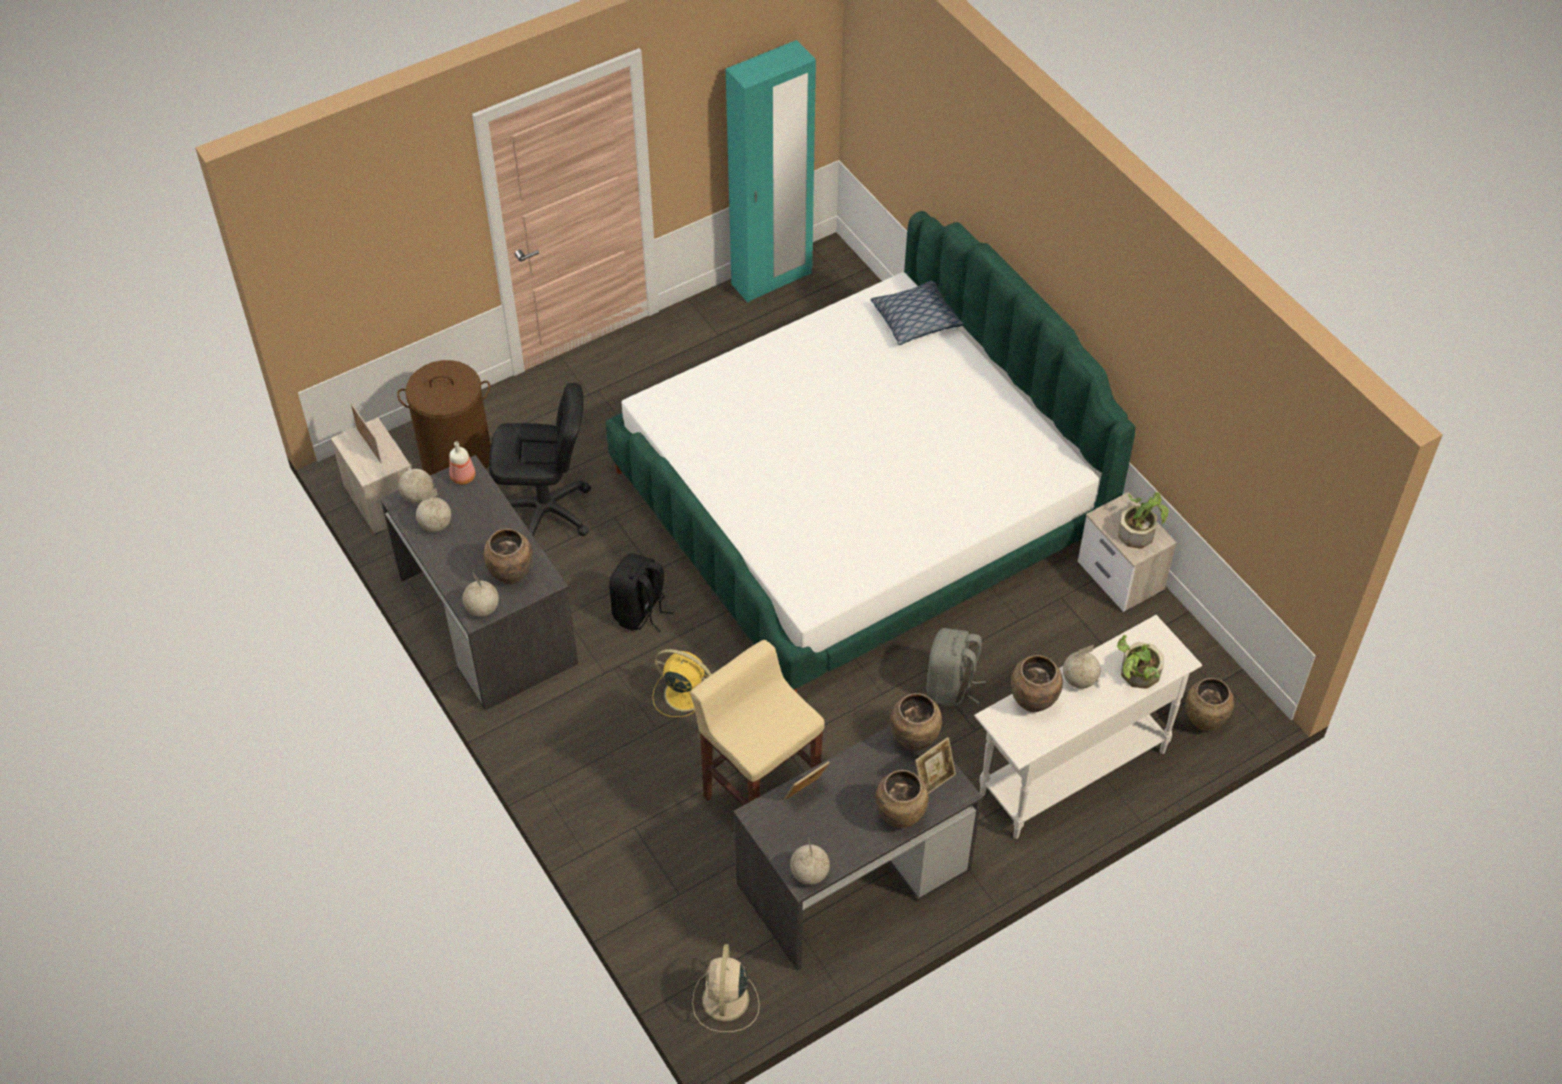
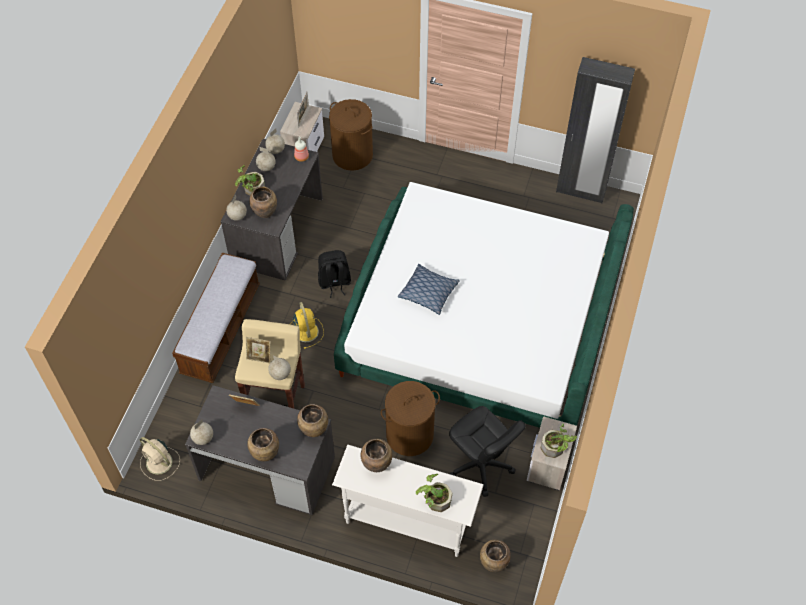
camera: 50 degrees right, 5 degrees up
black office chair [489,383,591,536] -> black office chair moved to [449,406,526,497]
beige fan [692,944,760,1032] -> beige fan turned 105 degrees counterclockwise [140,437,180,481]
turquoise wardrobe [726,40,816,303] -> black wardrobe [556,57,635,203]
pillow [870,280,964,345] -> pillow moved to [398,264,460,315]
picture frame [915,737,956,794] -> picture frame moved to [246,337,271,363]
grey backpack [926,628,986,706] -> brown laundry basket [381,381,440,456]
globe [1063,645,1101,689] -> globe moved to [268,356,291,380]
none -> bench [172,253,260,383]
none -> potted plant [235,165,265,195]

